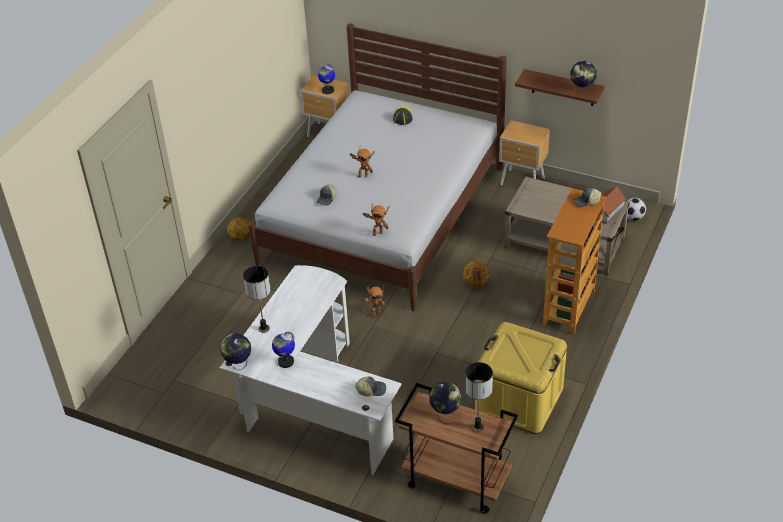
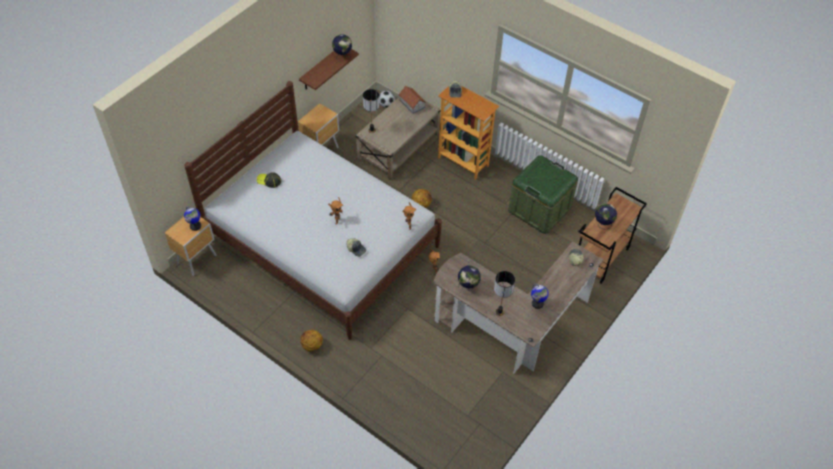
camera: 80 degrees left, 10 degrees up
white desk [220,265,401,475] -> brown desk [433,241,604,373]
globe [220,333,251,370] -> globe moved to [458,265,481,291]
table lamp [465,362,493,432] -> table lamp moved to [363,89,379,133]
yellow storage box [475,322,567,434] -> green storage box [508,155,578,234]

